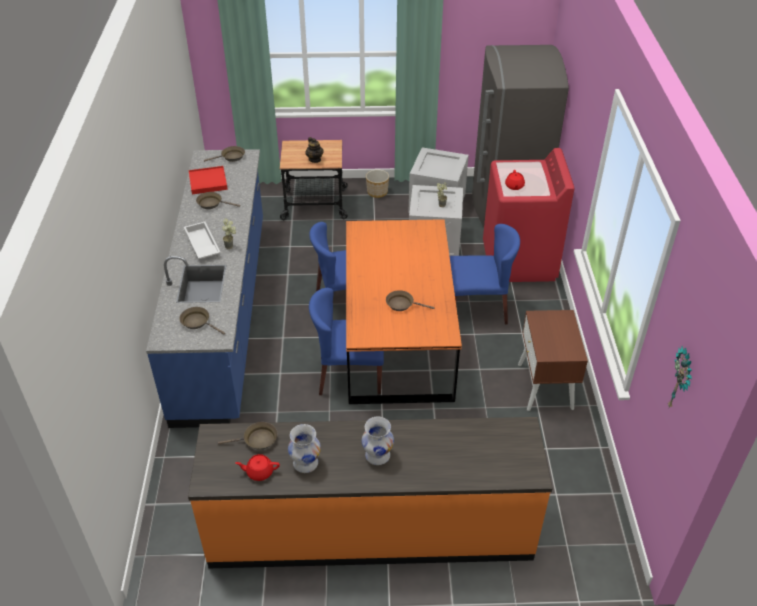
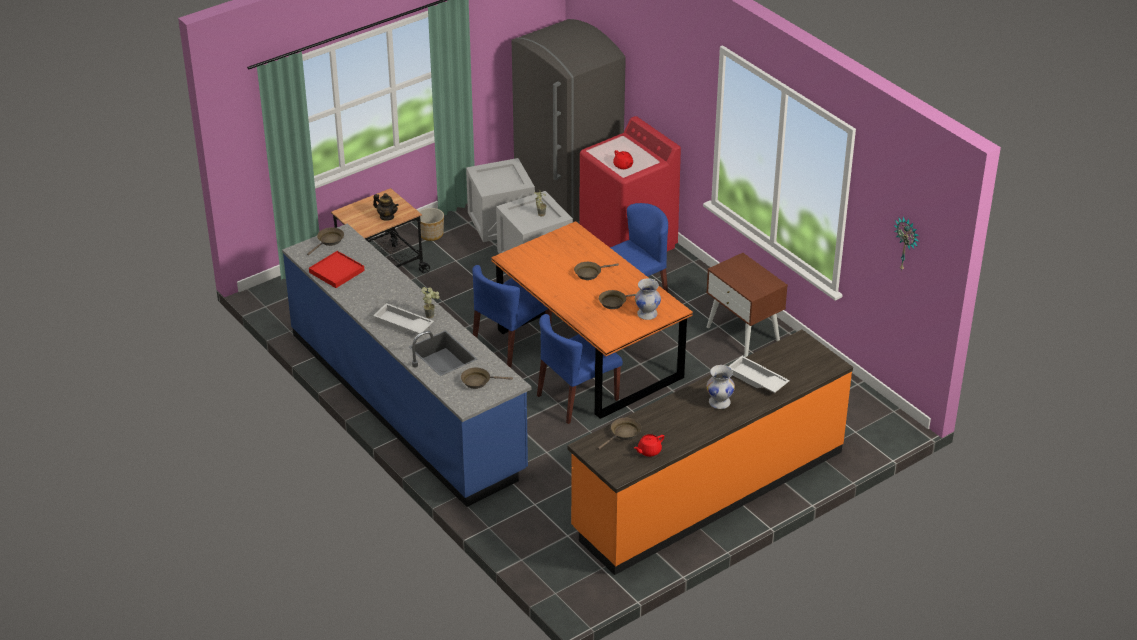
camera: 35 degrees left, 5 degrees down
brown frying pan [196,192,240,209] -> brown frying pan moved to [574,262,619,280]
white vase [288,424,321,473] -> white vase moved to [635,278,661,320]
none -> white tray [728,356,790,393]

